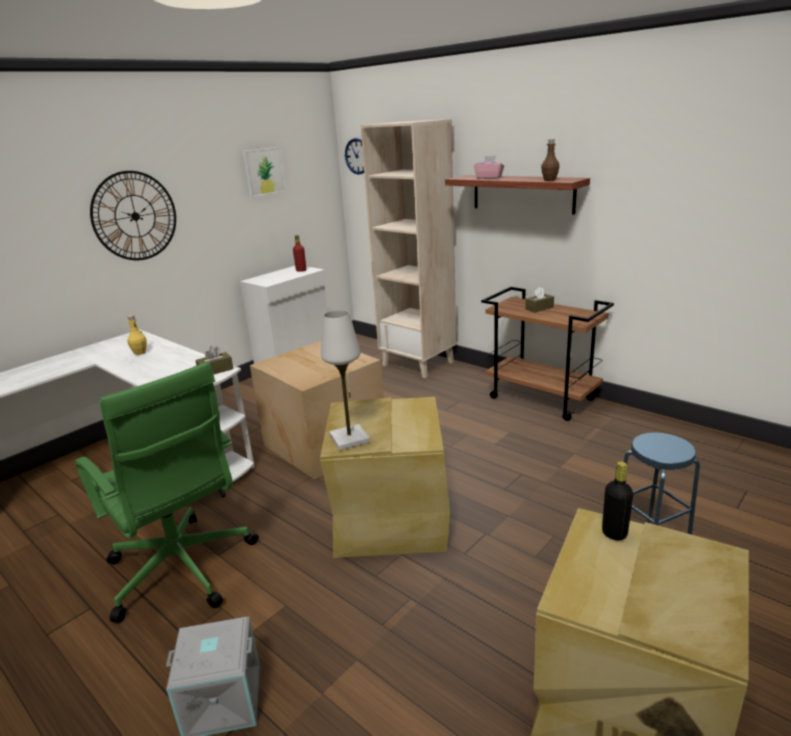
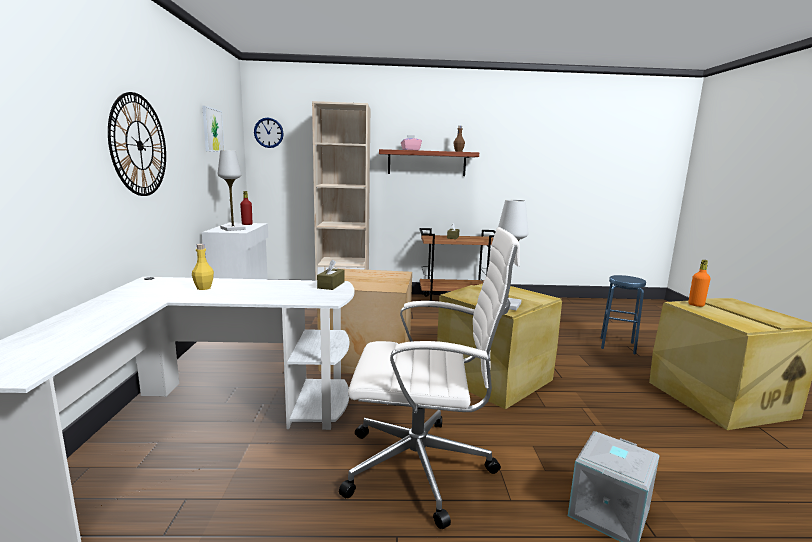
camera: 45 degrees left, 10 degrees down
green office chair [75,362,259,623] -> white office chair [339,227,520,529]
black bottle [602,461,633,541] -> orange bottle [688,260,711,307]
none -> white table lamp [218,150,246,231]

